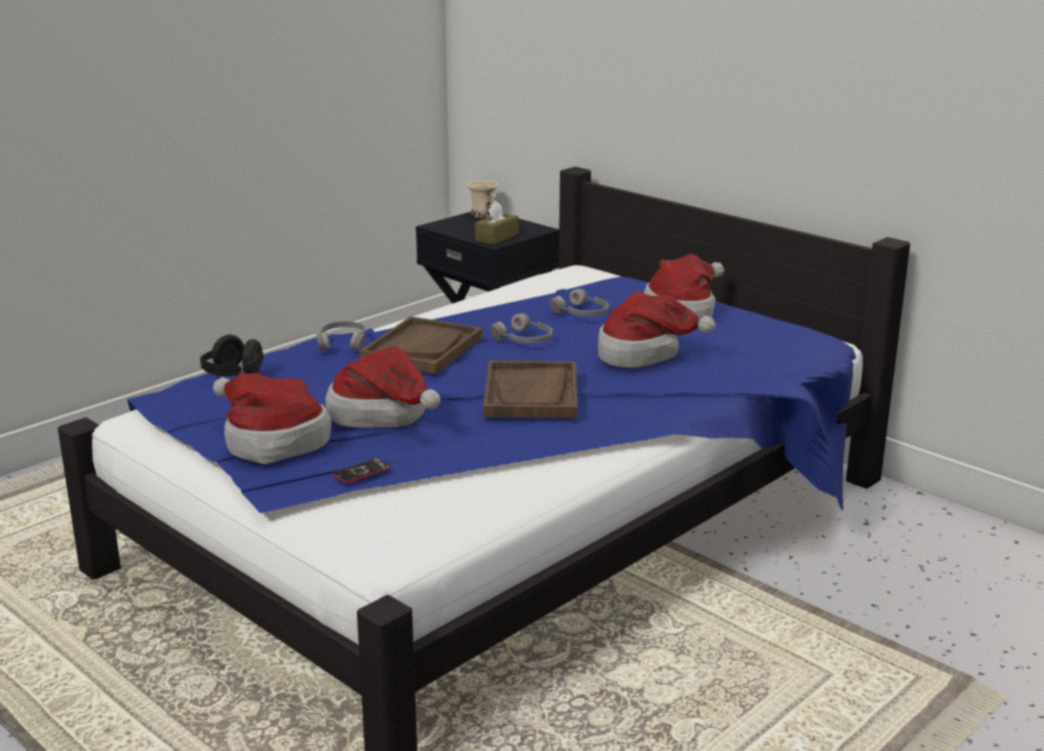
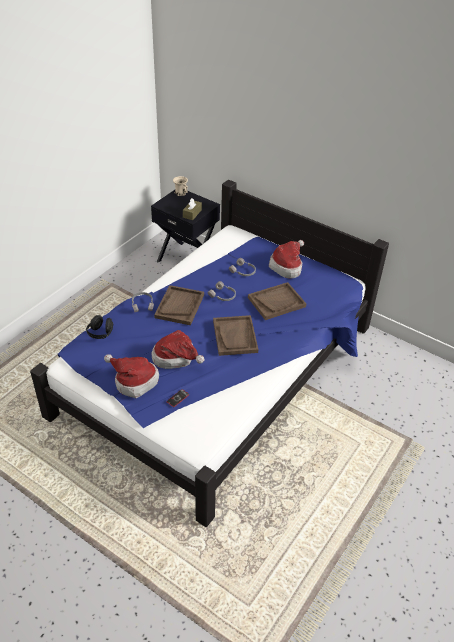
camera: 10 degrees left, 20 degrees up
hat [598,291,716,368] -> brown tray [248,282,306,320]

